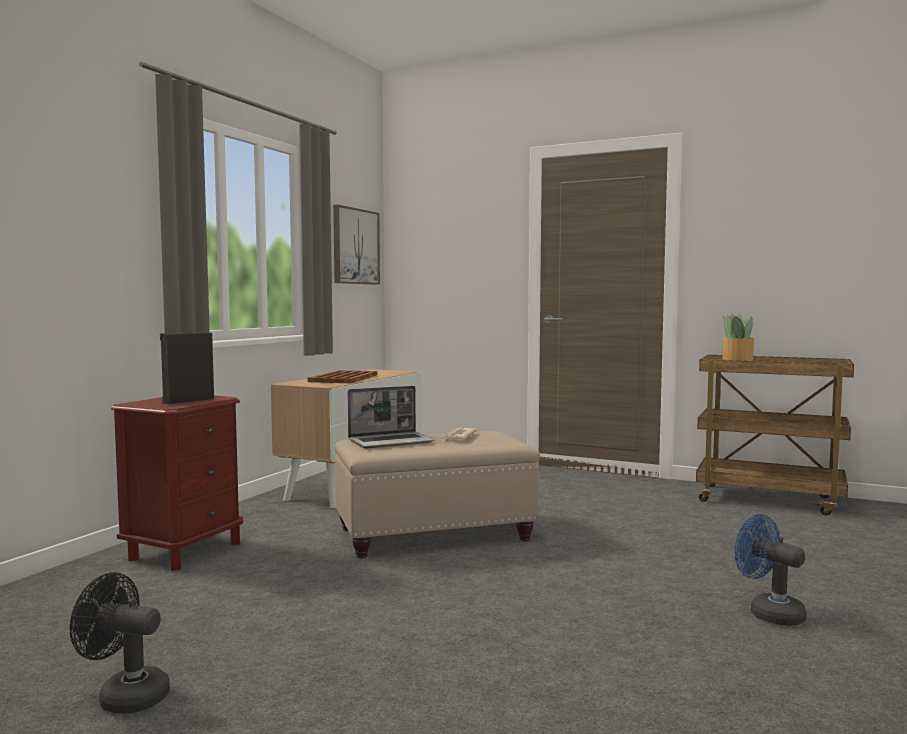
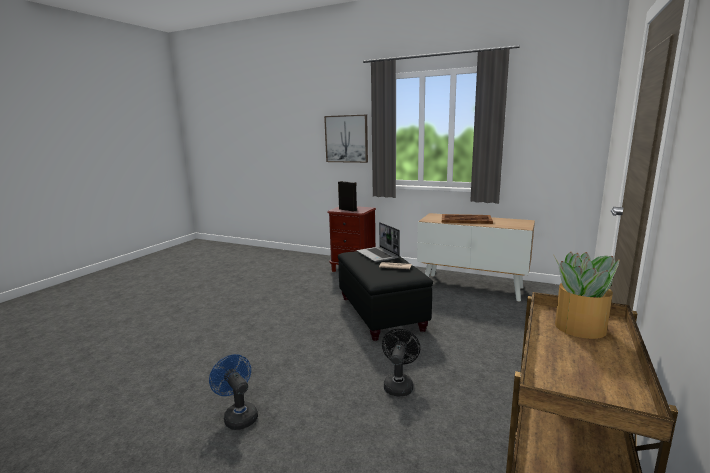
camera: 90 degrees right, 10 degrees up
black fan [70,572,170,713] -> black fan moved to [382,329,420,397]
picture [333,205,380,285] -> picture moved to [324,115,368,163]
beige ottoman [335,431,540,558] -> black ottoman [338,251,433,341]
blue fan [735,514,807,626] -> blue fan turned 90 degrees counterclockwise [209,354,258,430]

